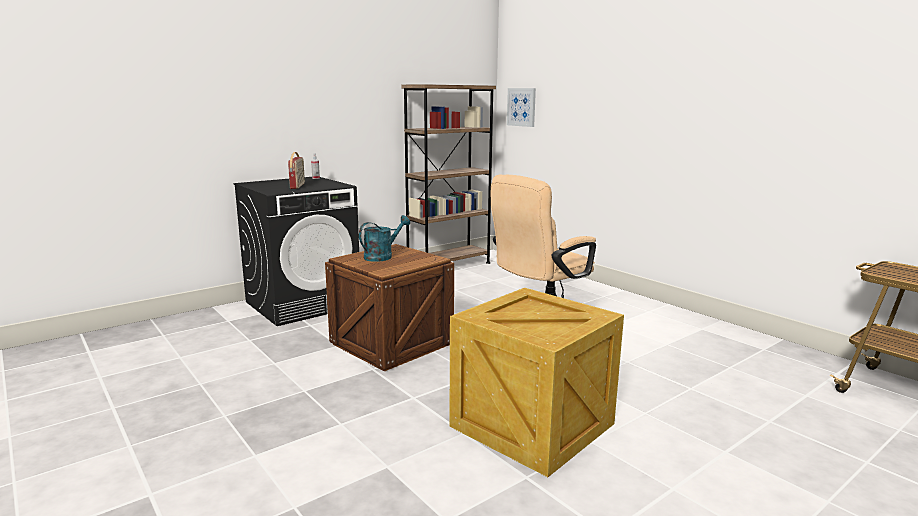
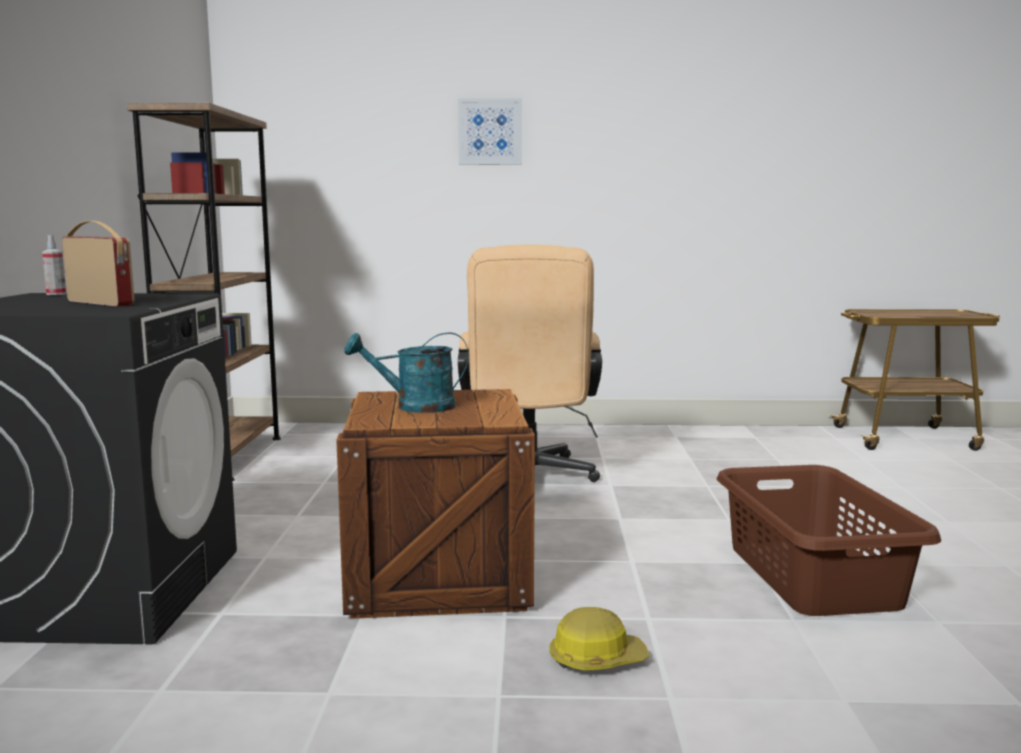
camera: 50 degrees left, 5 degrees down
turquoise watering can [359,215,410,262] -> turquoise watering can turned 90 degrees counterclockwise [344,332,469,413]
crate [449,288,624,477] -> brown laundry basket [717,465,941,616]
picture [507,88,536,127] -> picture moved to [458,98,522,165]
none -> hard hat [549,607,649,670]

